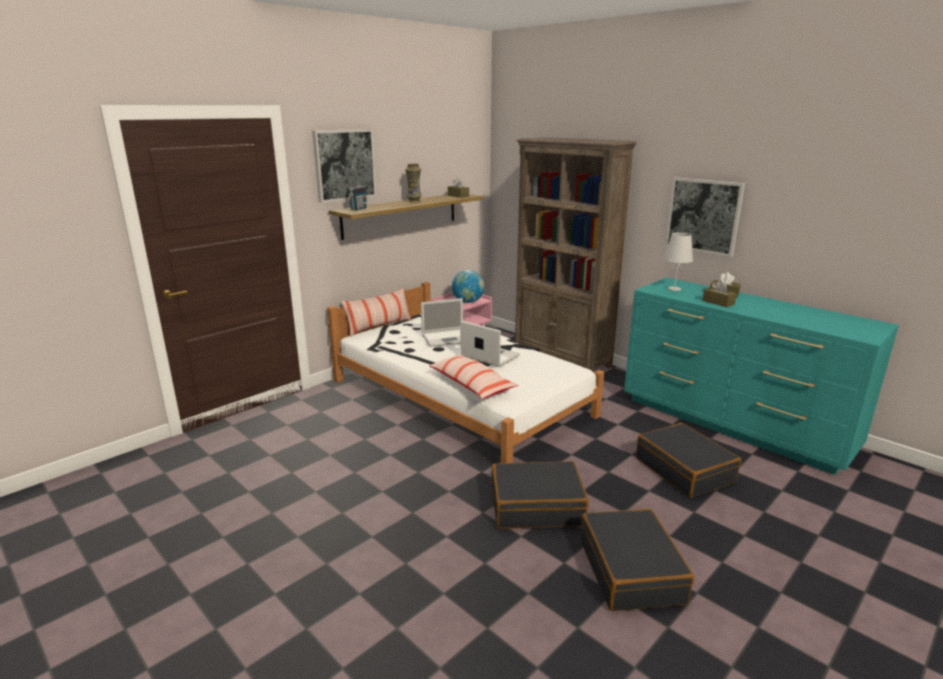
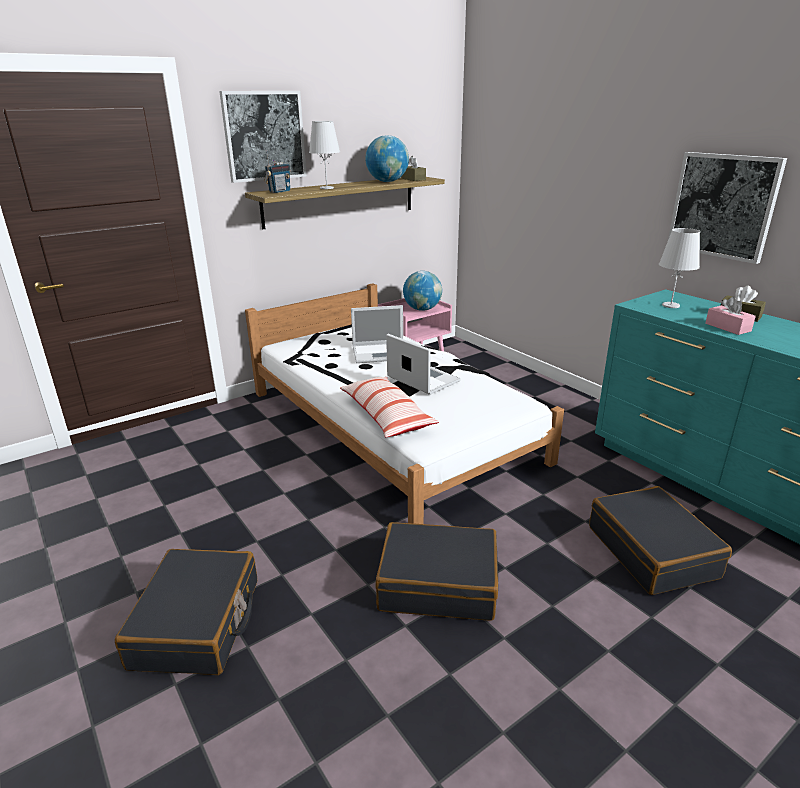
camera: 10 degrees right, 5 degrees up
pillow [341,287,412,337] -> none
vase [405,164,422,202] -> none
brown bookcase [515,137,637,373] -> none
black suitcase [580,508,694,611] -> black suitcase moved to [115,549,257,675]
brown tissue box [702,280,737,307] -> pink tissue box [705,296,756,335]
none -> white table lamp [309,121,340,189]
none -> globe [365,135,409,182]

